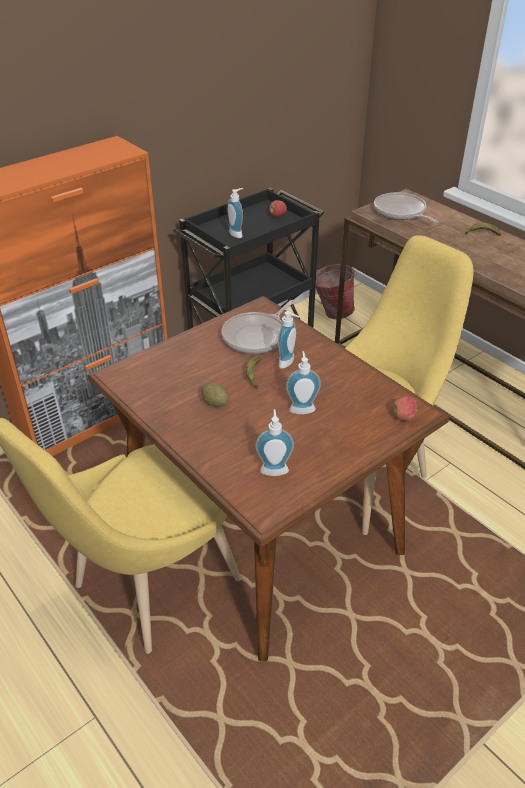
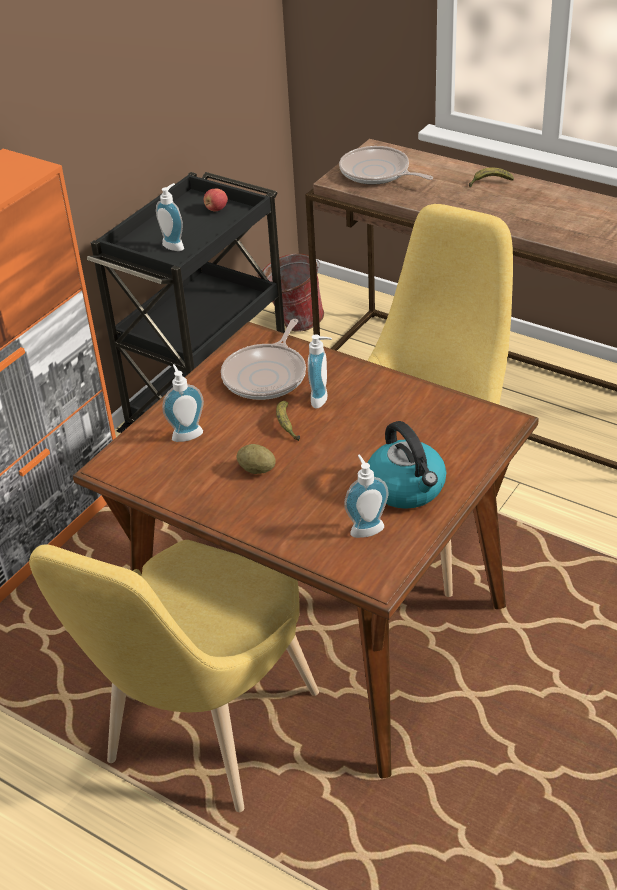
camera: 15 degrees left, 0 degrees up
soap dispenser [286,351,321,414] -> soap dispenser moved to [162,364,204,442]
apple [393,396,418,421] -> none
none -> kettle [368,421,446,509]

